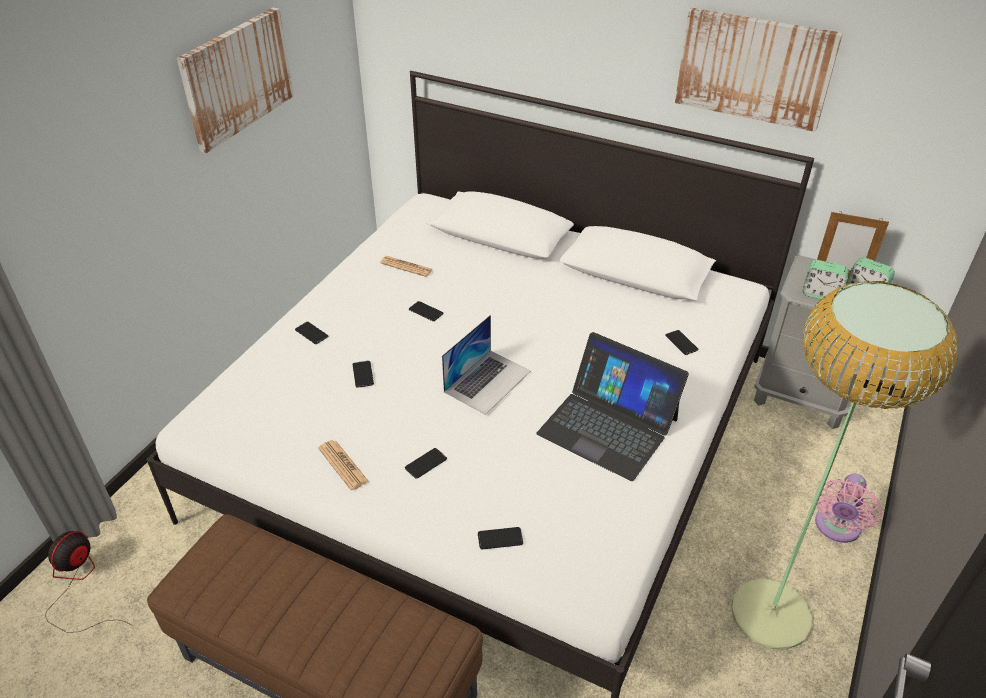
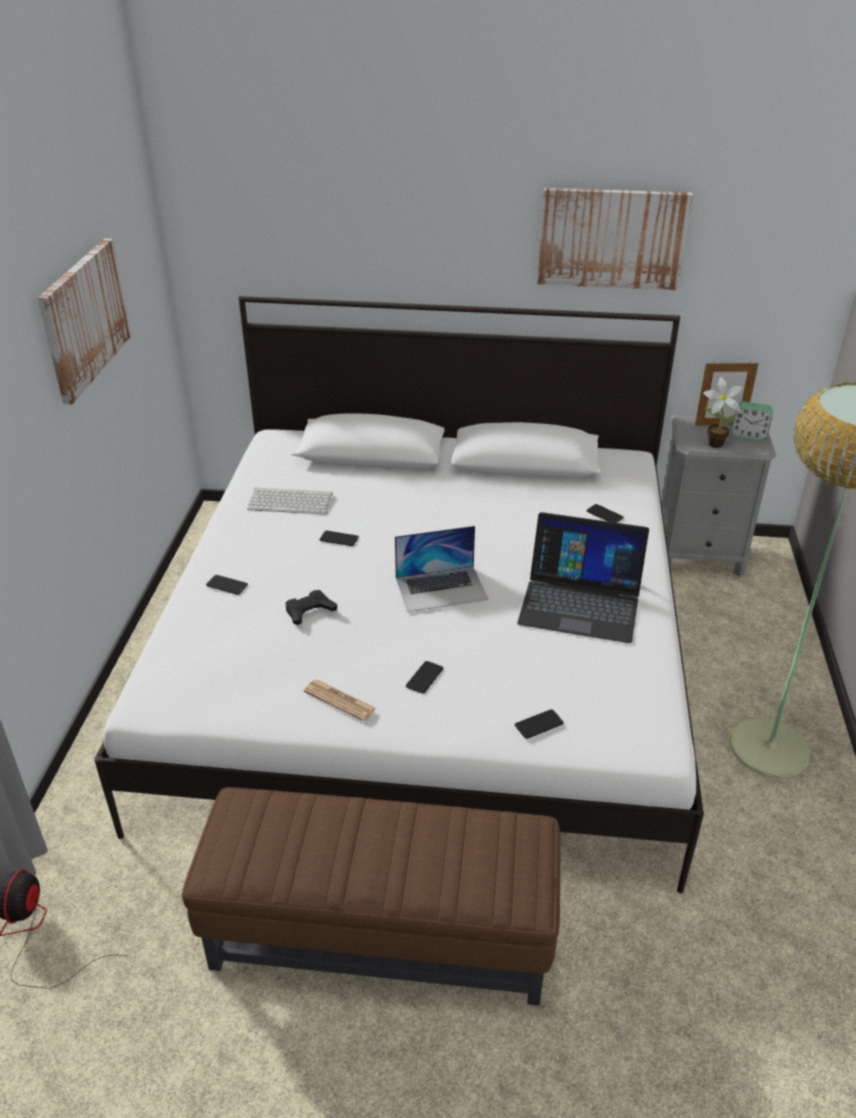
camera: 20 degrees left, 5 degrees down
phone [352,361,374,388] -> black game controller [286,590,337,625]
newspaper [380,256,433,277] -> keyboard [247,487,333,514]
laptop [442,315,531,415] -> laptop turned 60 degrees clockwise [395,526,488,612]
alarm clock [802,260,849,299] -> potted plant [703,377,743,448]
pink fan [815,473,882,543] -> none

